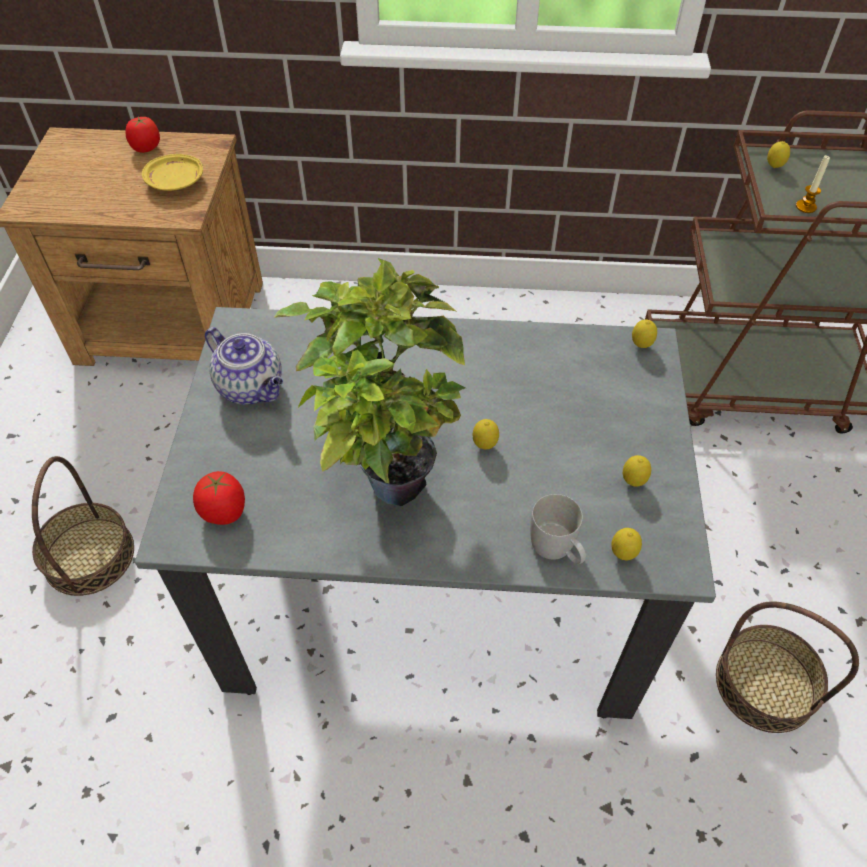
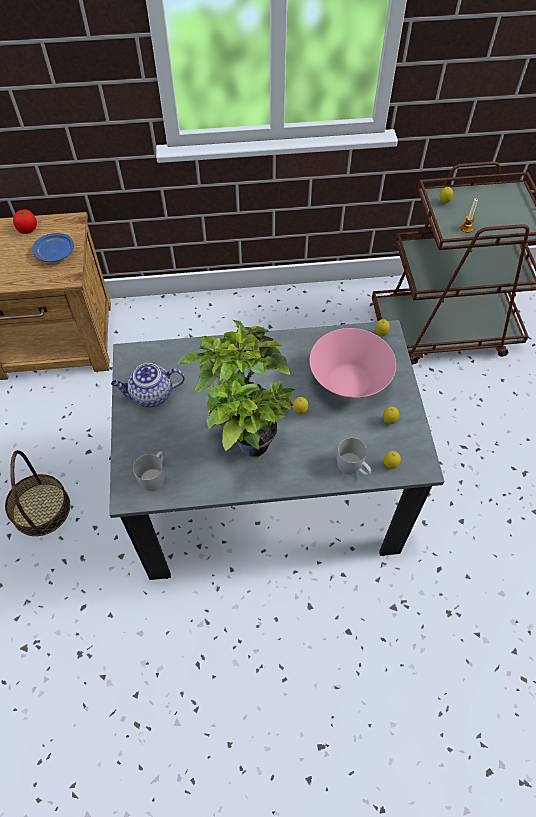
camera: 10 degrees left, 5 degrees up
yellow plate [142,154,203,191] -> blue plate [32,233,74,262]
tomato [193,471,245,525] -> white mug [133,451,165,491]
teapot [205,327,283,405] -> teapot turned 135 degrees clockwise [111,363,185,407]
basket [716,601,859,733] -> none
none -> pink bowl [310,328,396,398]

